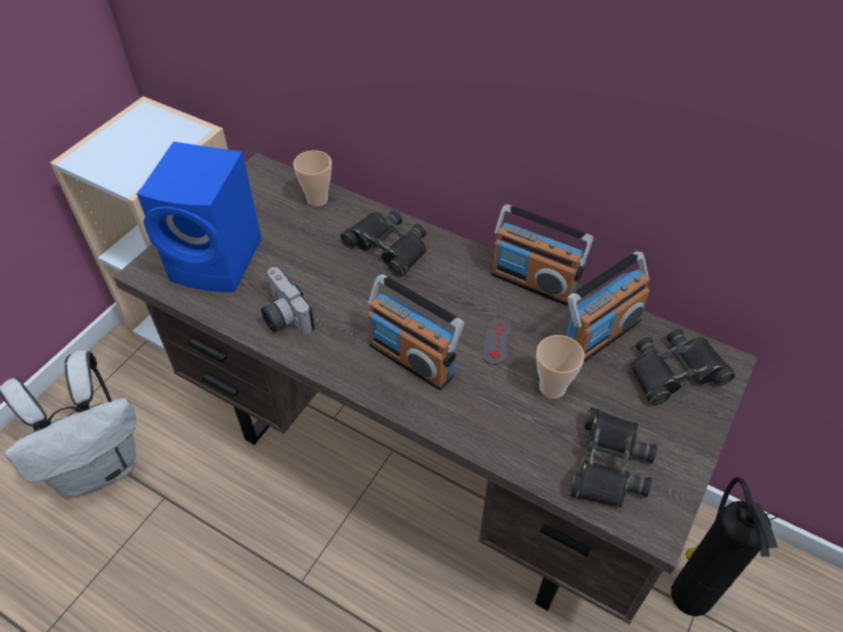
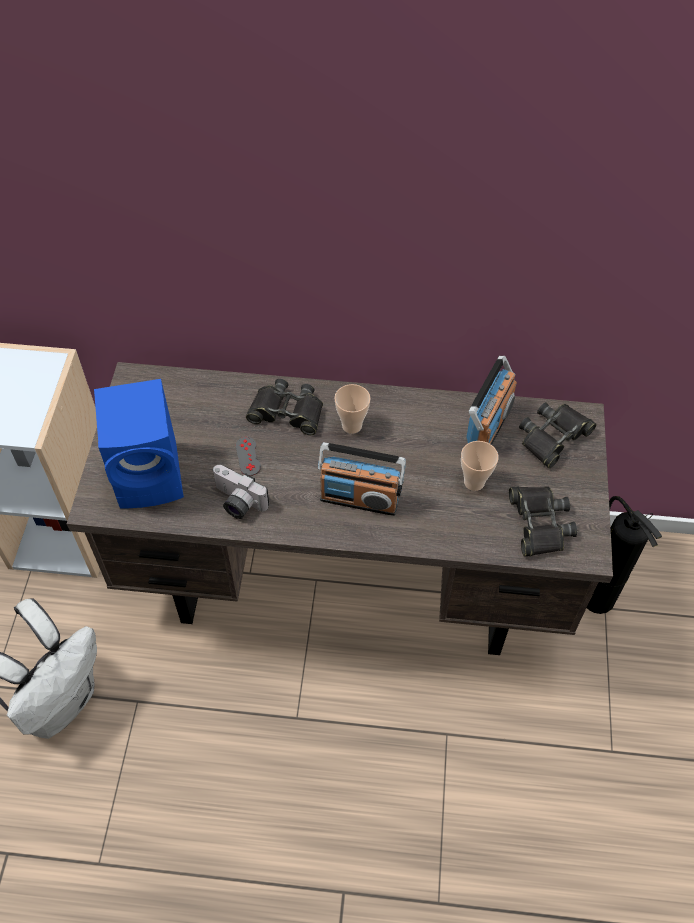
camera: 25 degrees left, 5 degrees up
cup [293,150,332,206] -> cup moved to [334,384,371,434]
grey game controller [482,319,512,365] -> grey game controller moved to [236,437,261,476]
radio [491,204,593,306] -> none

